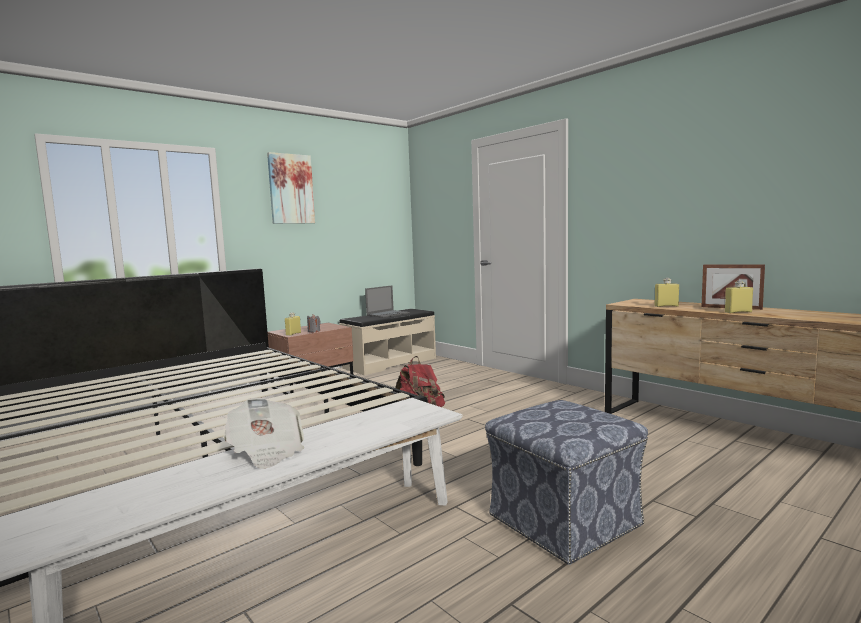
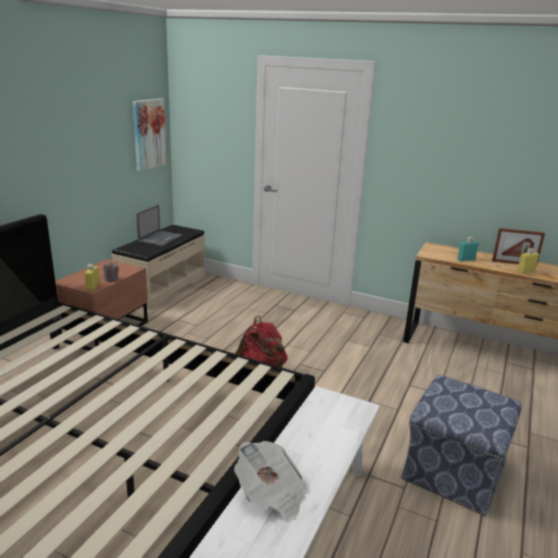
camera: 25 degrees left, 15 degrees up
picture [267,152,315,224] -> picture moved to [133,99,167,171]
yellow bottle [655,278,679,307] -> turquoise bottle [457,237,479,262]

